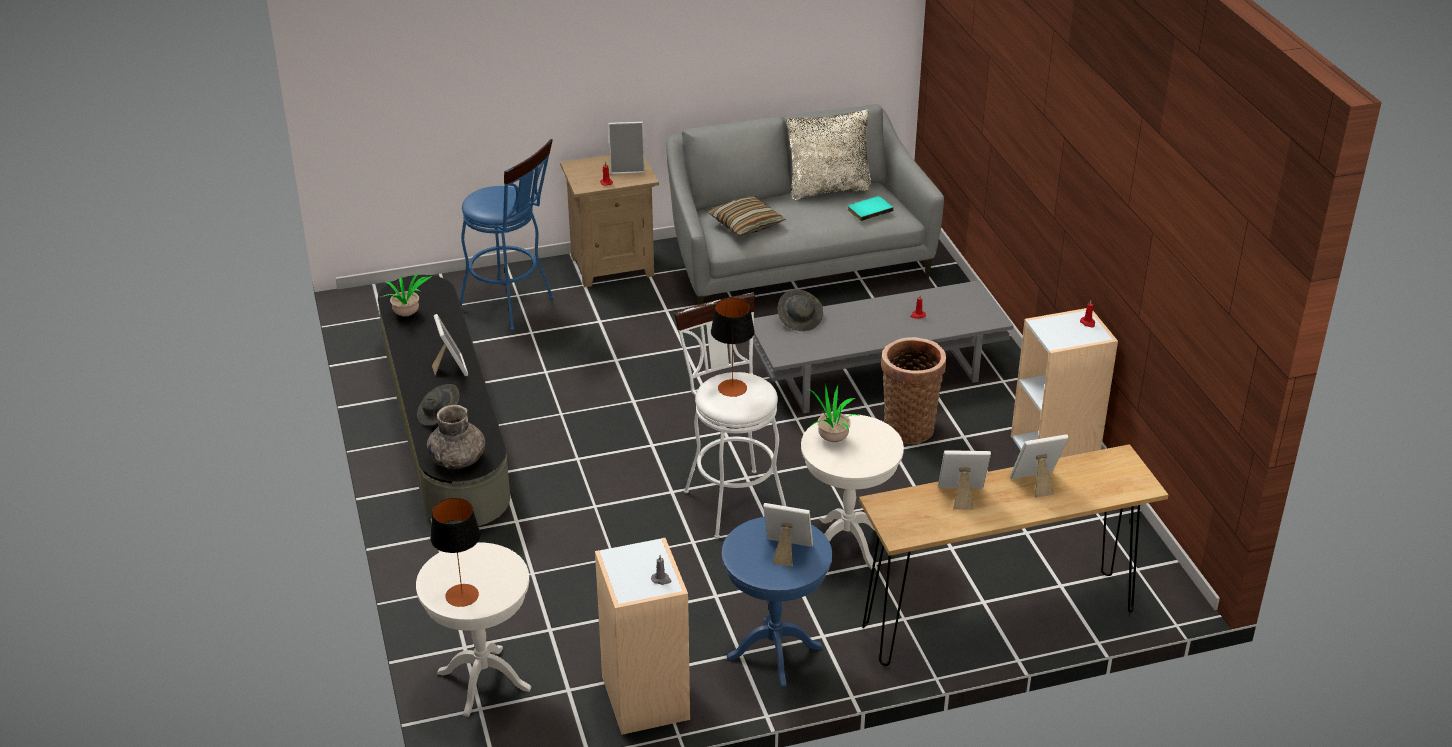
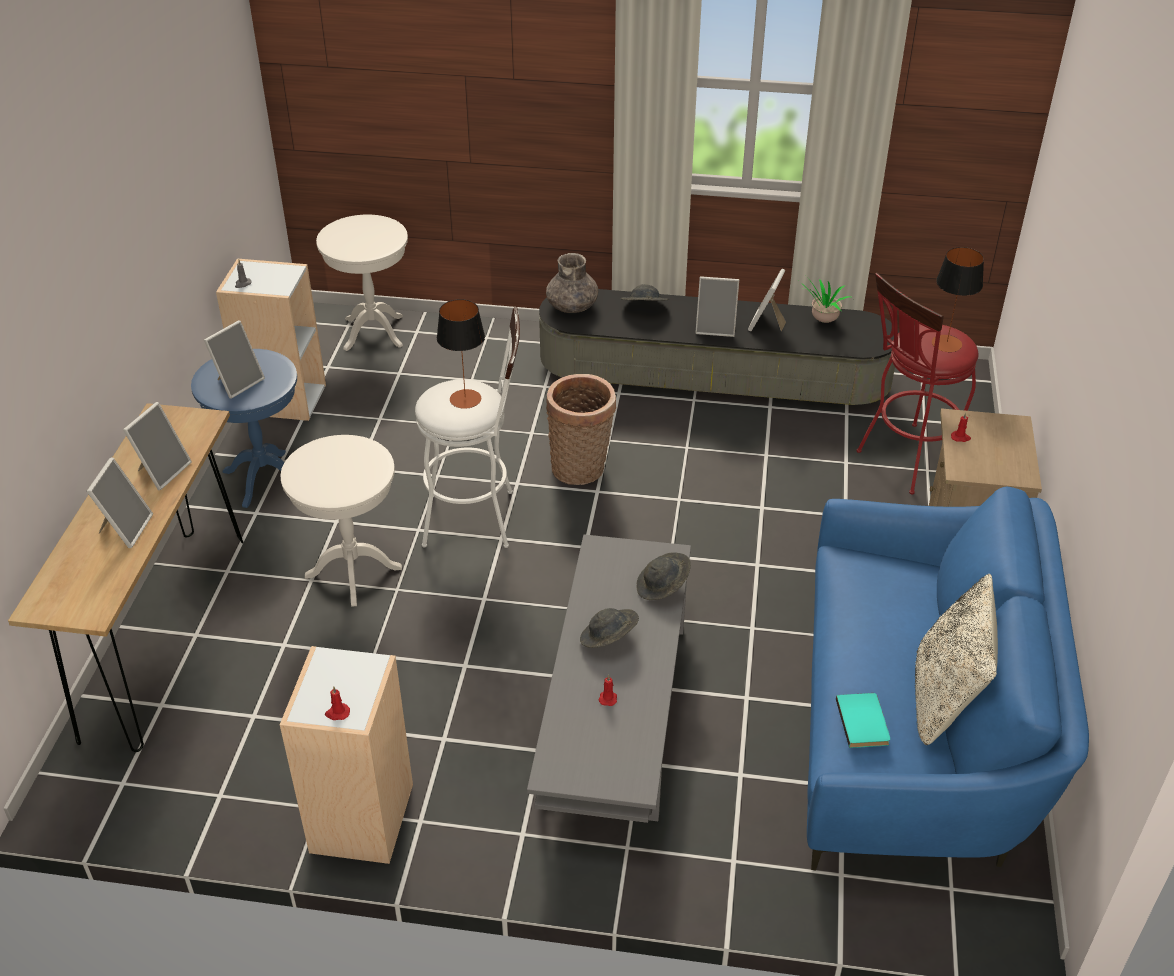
camera: 115 degrees right, 5 degrees up
table lamp [430,498,481,607] -> table lamp moved to [932,247,984,352]
blue stool [460,139,554,330] -> red stool [856,273,978,494]
picture frame [608,122,645,174] -> picture frame moved to [748,269,786,331]
grey sofa [666,104,944,305] -> blue sofa [807,487,1089,870]
pillow [708,196,786,236] -> none
potted plant [808,383,859,442] -> none
basket [881,337,946,444] -> basket moved to [546,374,616,485]
none -> grey hat [580,608,639,648]

